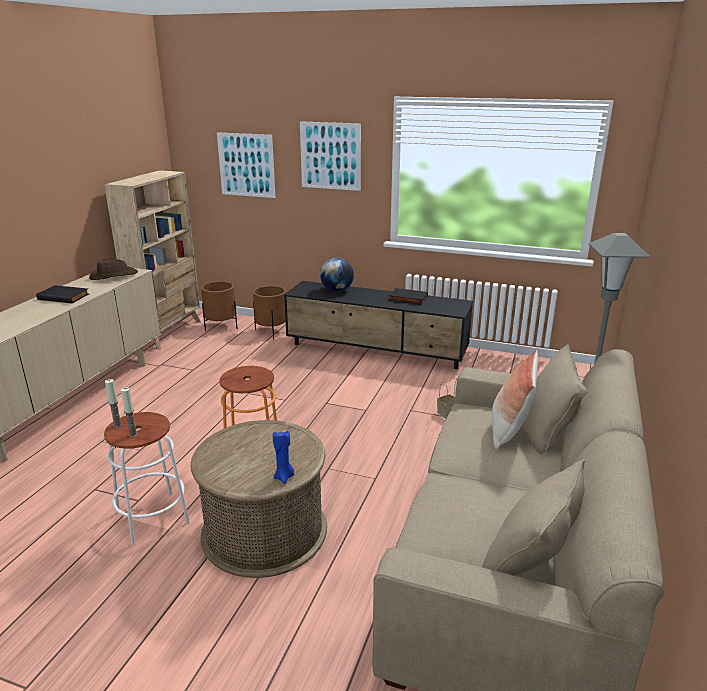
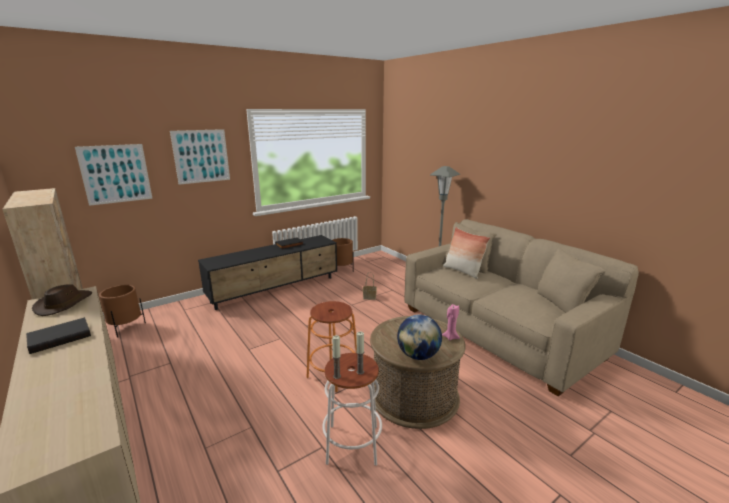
camera: 55 degrees left, 5 degrees down
brown planter [253,286,286,339] -> brown planter moved to [332,238,354,272]
blue candle [273,431,294,484] -> pink candle [442,304,460,340]
globe [320,258,354,292] -> globe moved to [397,315,442,360]

